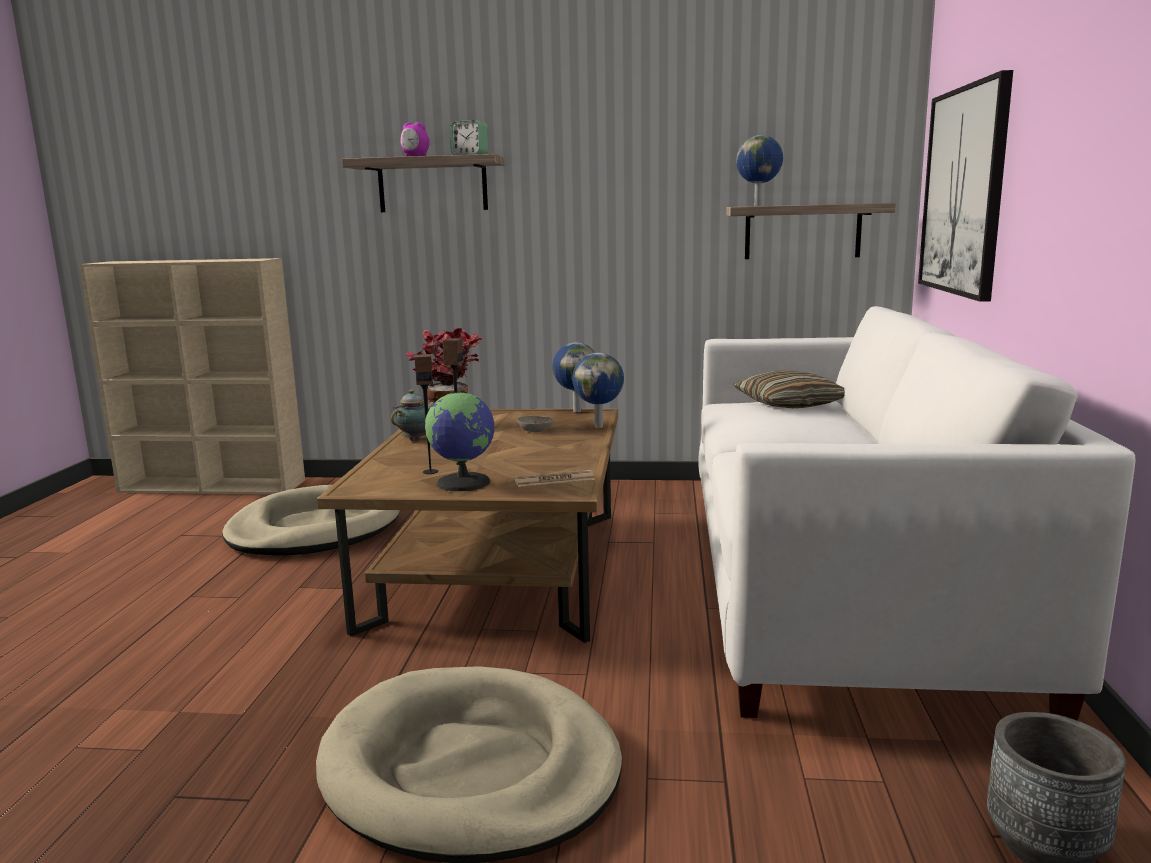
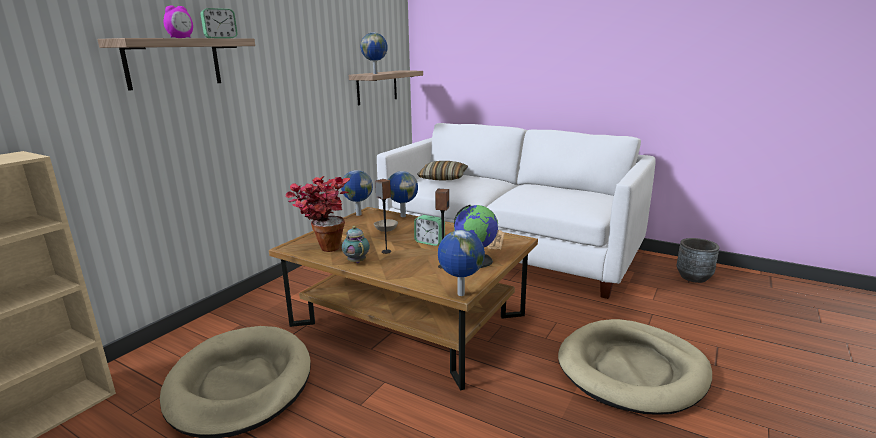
camera: 65 degrees left, 5 degrees up
picture [918,70,1013,302] -> none
none -> alarm clock [414,215,445,246]
none -> globe [438,230,485,296]

